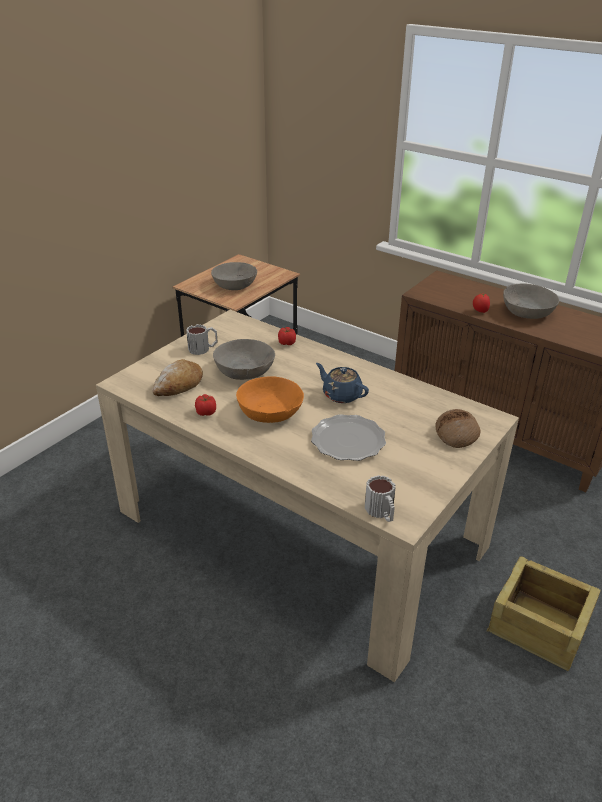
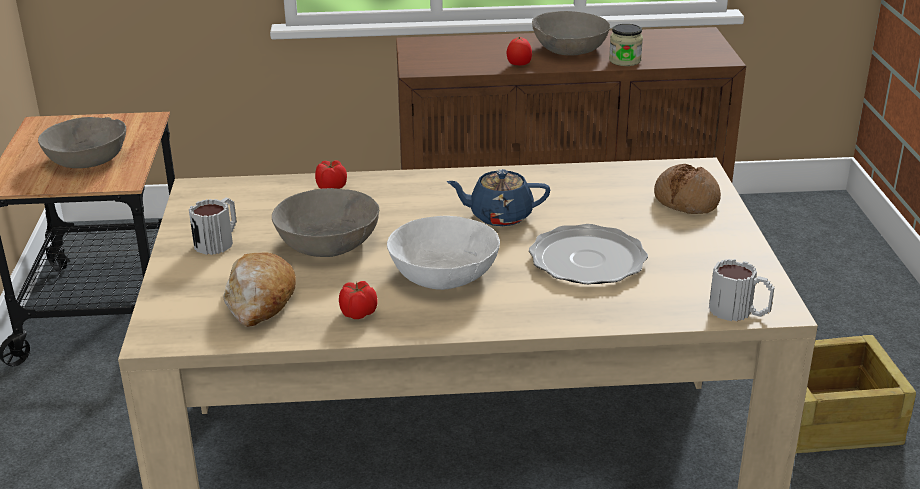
camera: 40 degrees left, 5 degrees down
orange bowl [236,376,304,423] -> white bowl [387,216,500,290]
none -> jar [609,24,643,66]

